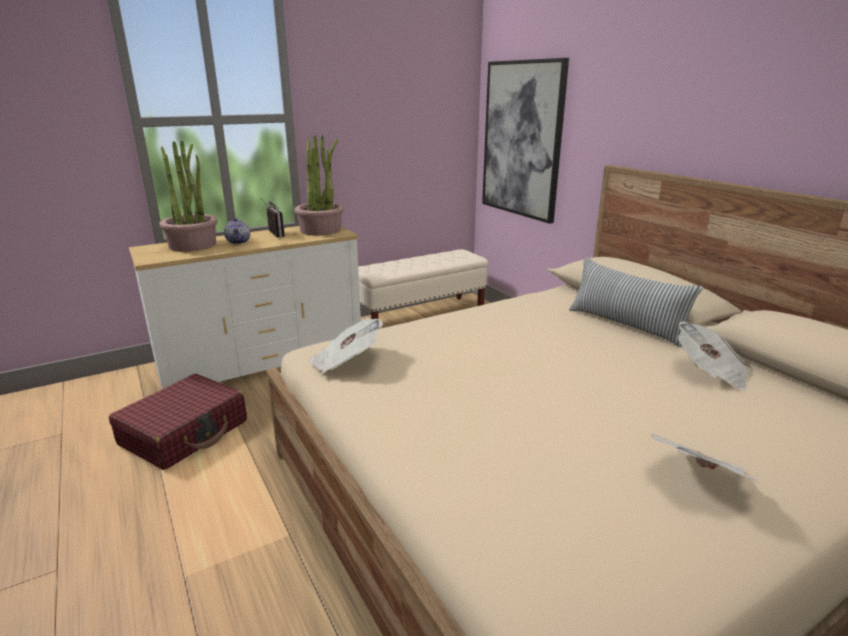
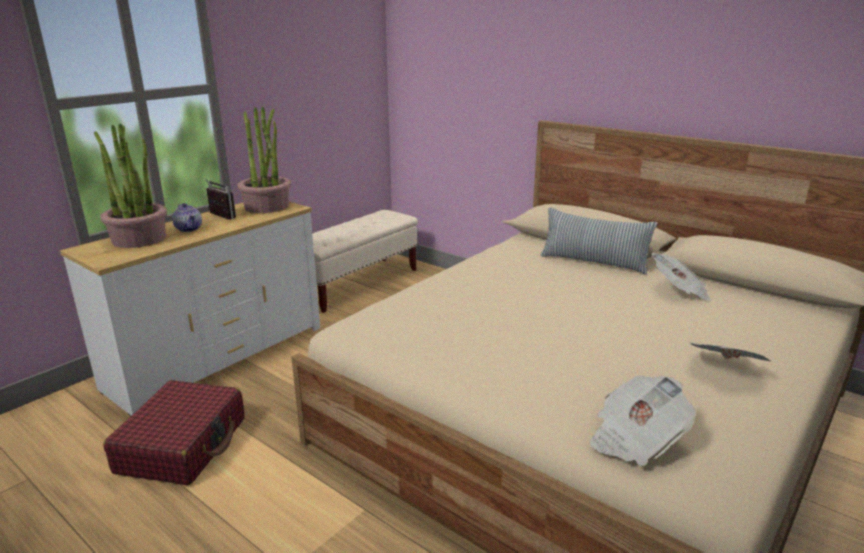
camera: 20 degrees left, 0 degrees up
newspaper [309,318,383,374] -> newspaper moved to [590,375,695,466]
picture [482,58,569,224] -> none

